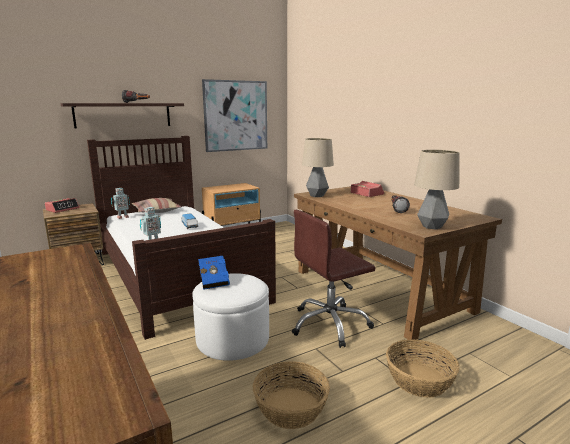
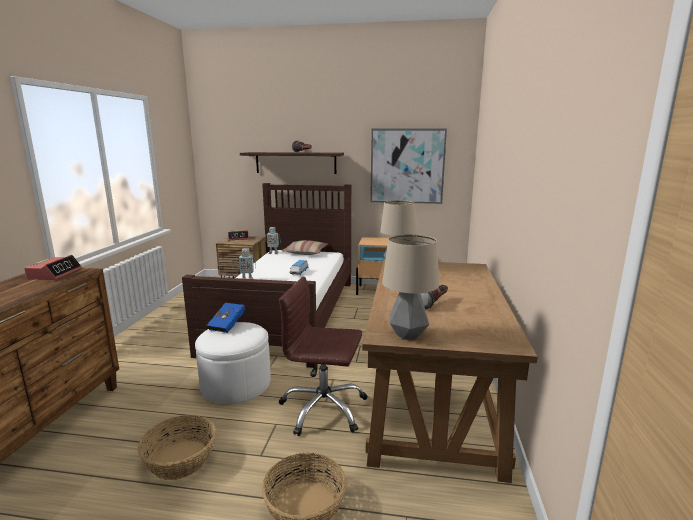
camera: 40 degrees right, 0 degrees up
alarm clock [351,181,384,197] -> alarm clock moved to [24,255,82,280]

